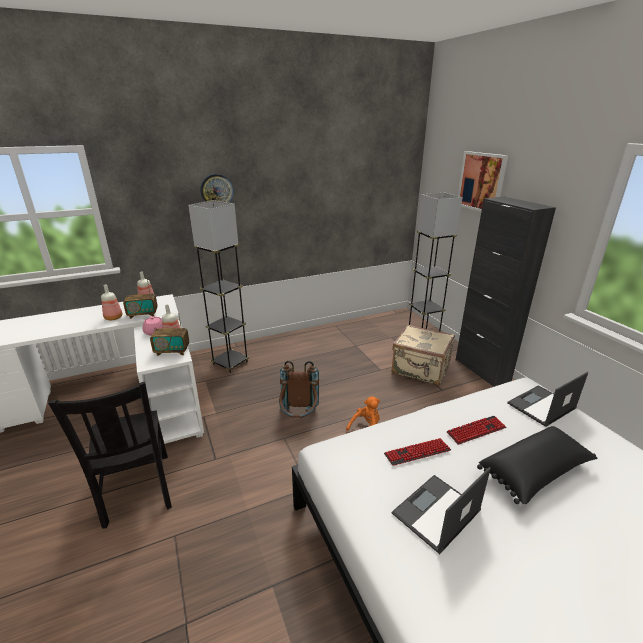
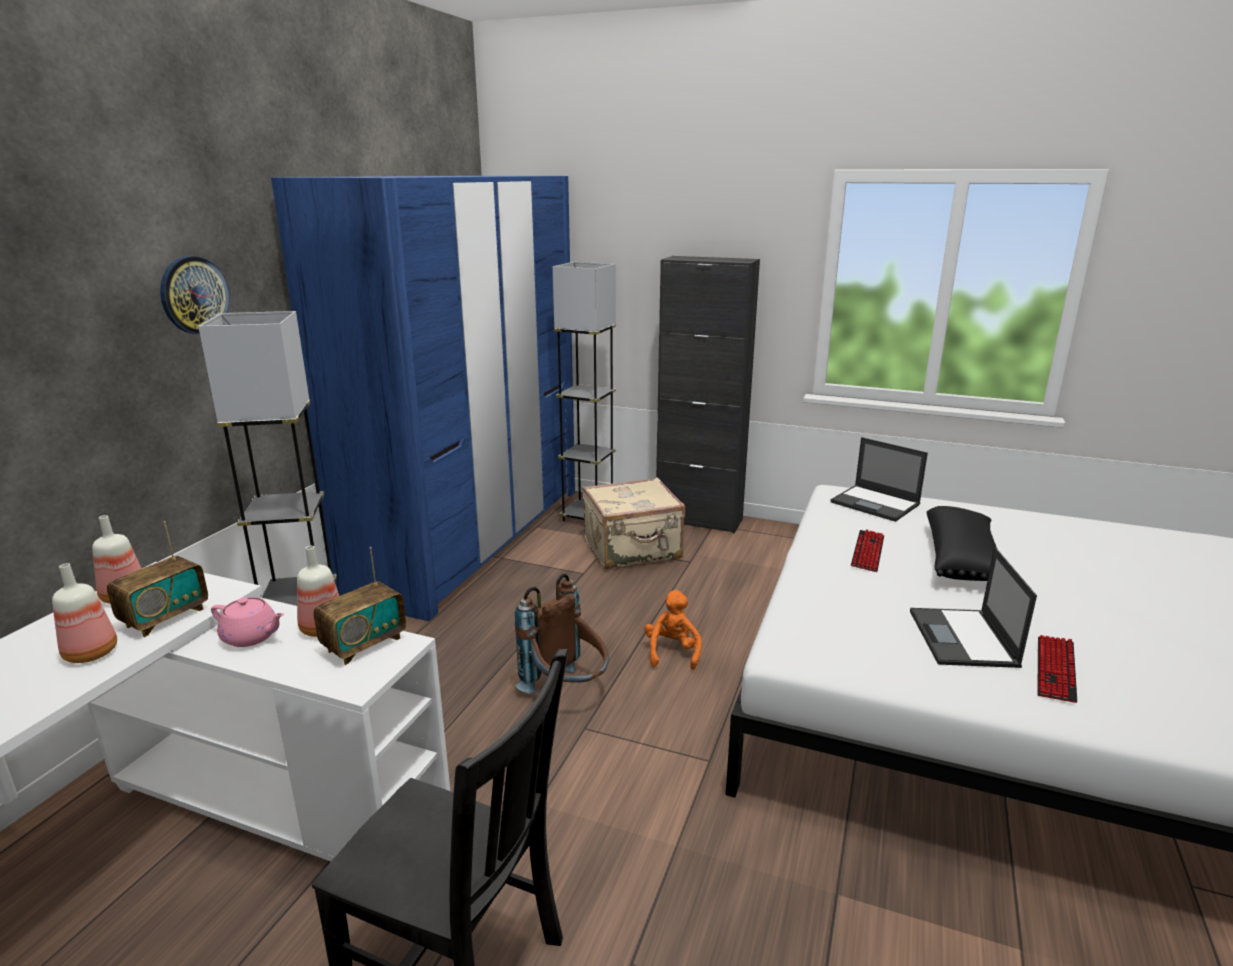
camera: 45 degrees left, 5 degrees down
keyboard [384,438,451,466] -> keyboard moved to [1037,635,1077,703]
picture [458,151,508,212] -> none
laptop [507,372,588,427] -> laptop turned 60 degrees counterclockwise [830,437,928,522]
none -> blue wardrobe [271,176,575,621]

